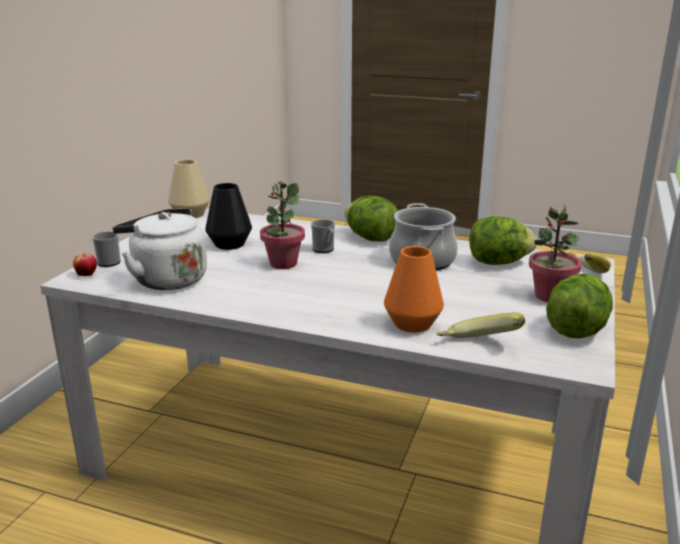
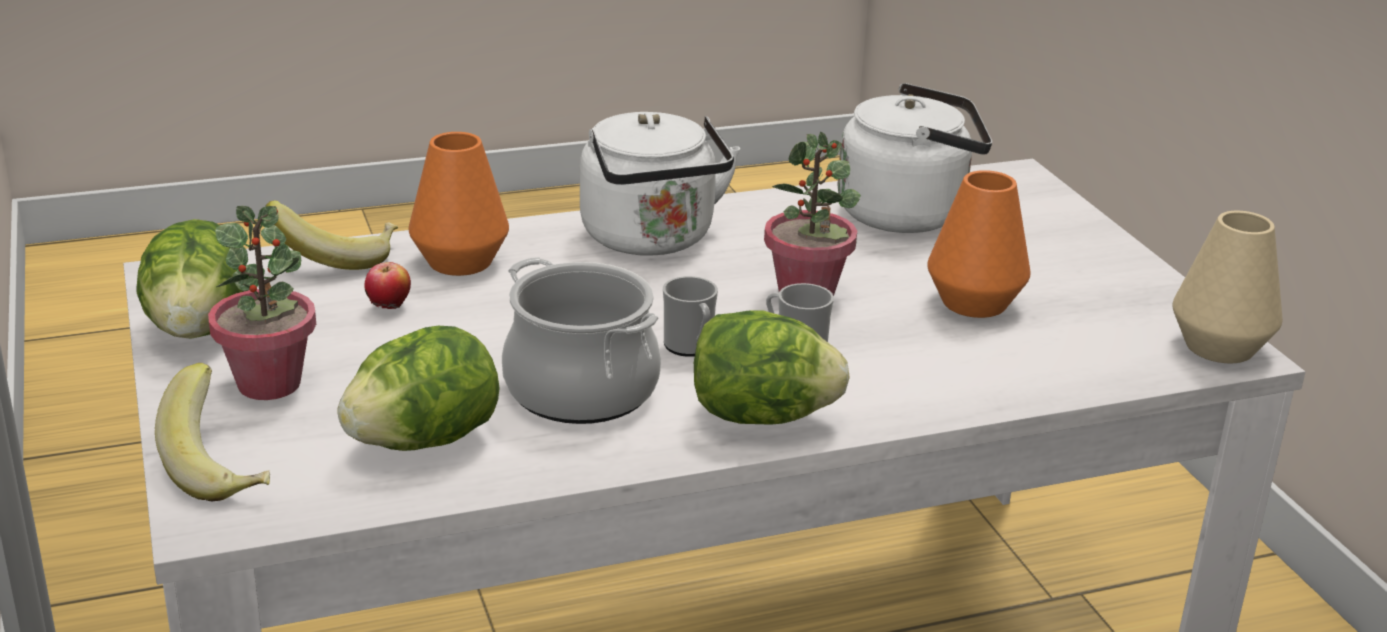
camera: 140 degrees right, 5 degrees up
apple [73,253,97,276] -> apple moved to [364,262,411,309]
mug [92,231,121,267] -> mug moved to [663,276,718,357]
black vase [205,183,252,250] -> orange vase [928,170,1031,318]
none -> white kettle [580,112,740,256]

